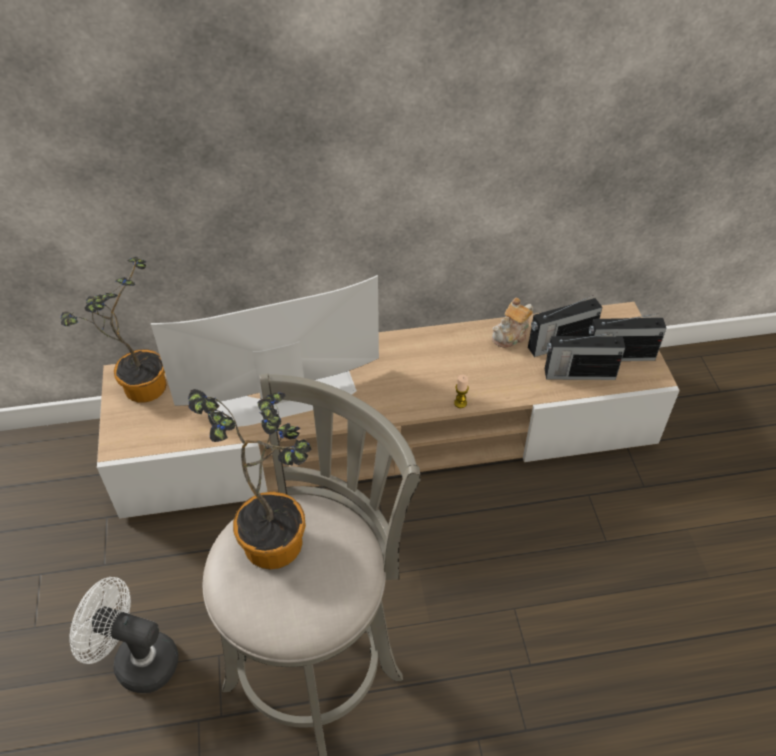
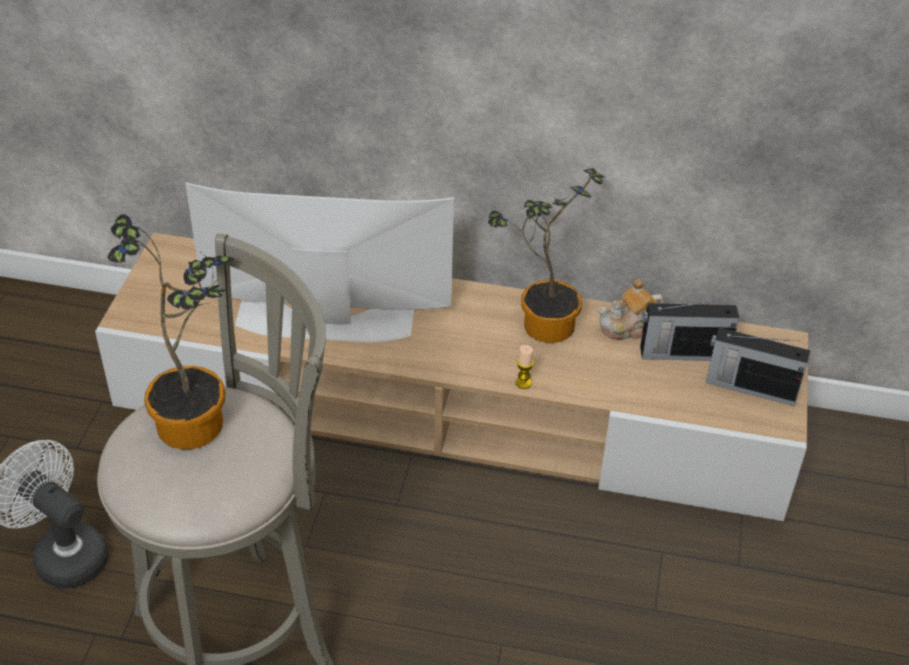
camera: 20 degrees right, 5 degrees down
potted plant [60,256,167,403] -> potted plant moved to [488,168,604,343]
radio [545,333,625,380] -> none

